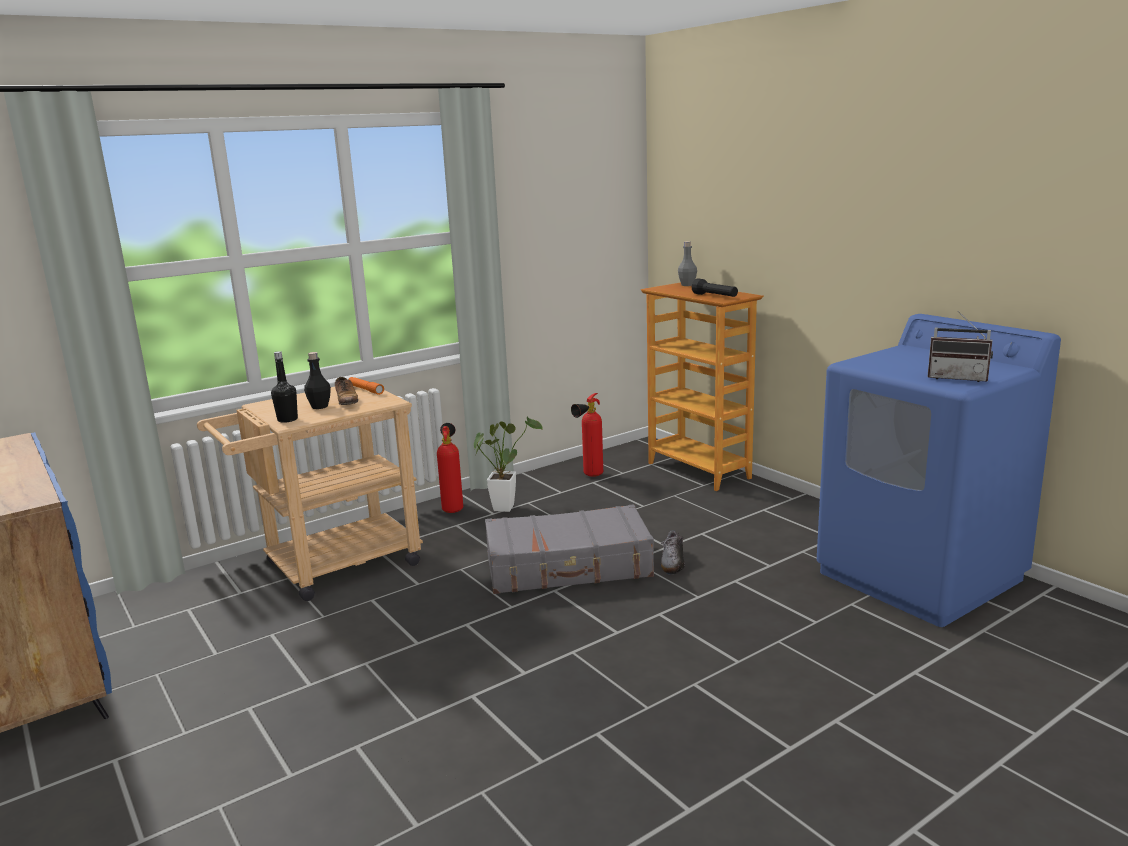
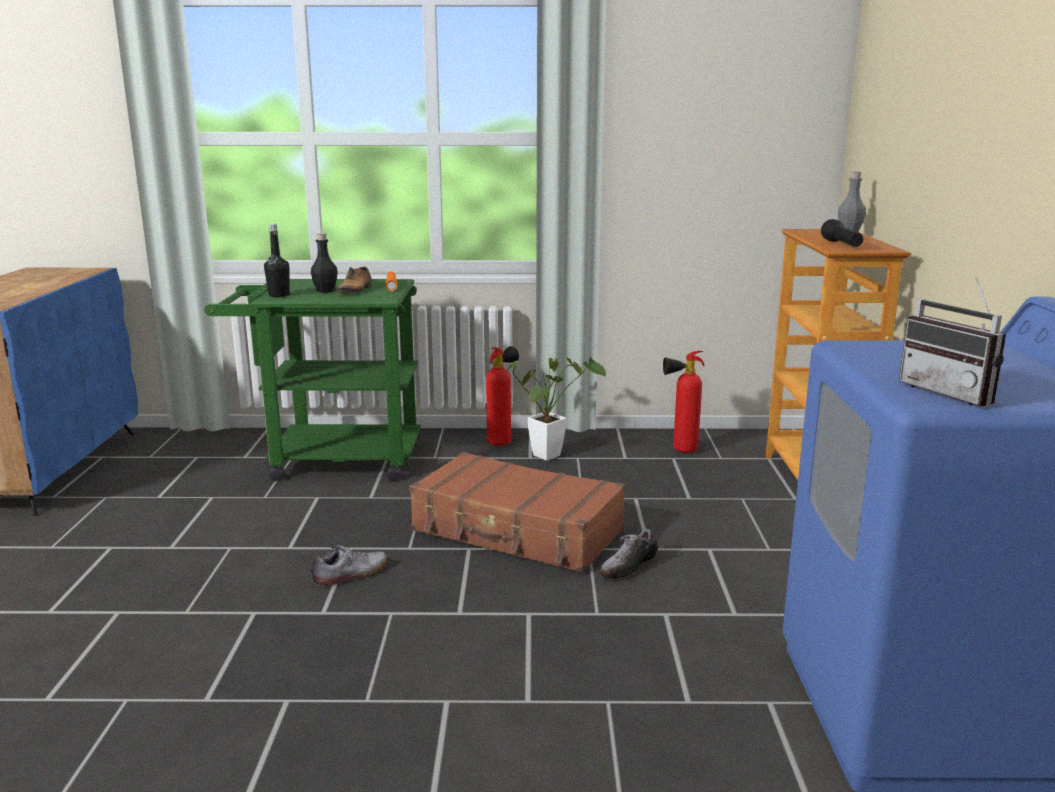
camera: 35 degrees right, 0 degrees up
beige cart [197,386,423,601] -> green cart [204,279,421,481]
grey suitcase [485,504,654,594] -> brown suitcase [409,452,625,573]
none -> shoe [311,545,388,587]

